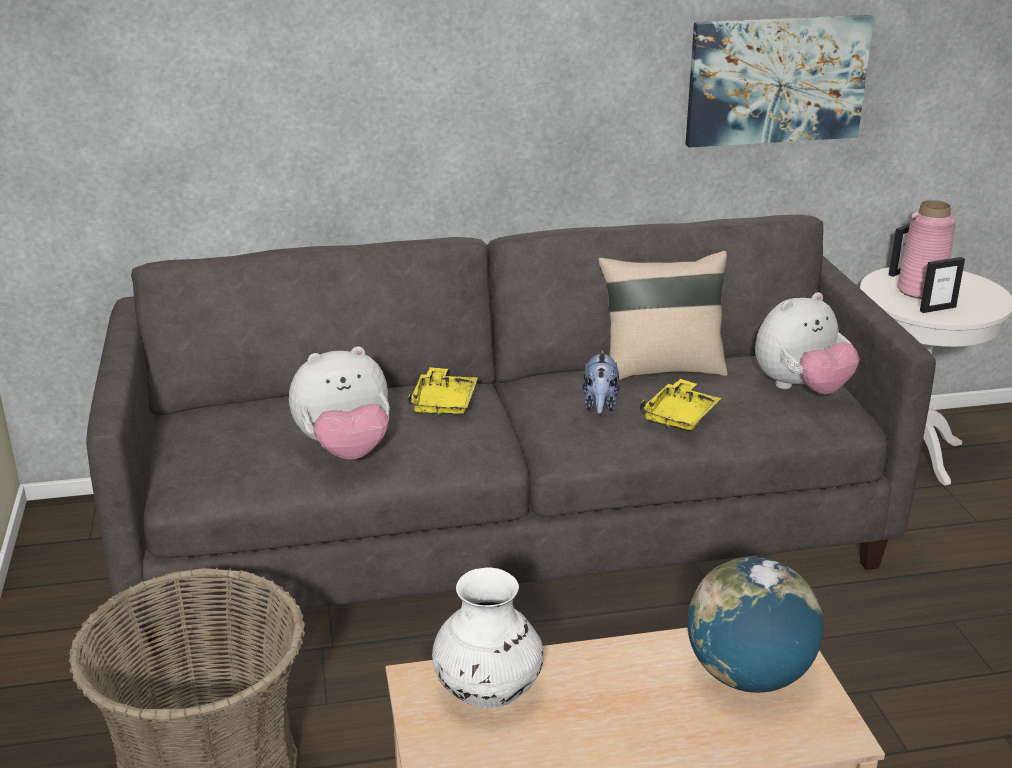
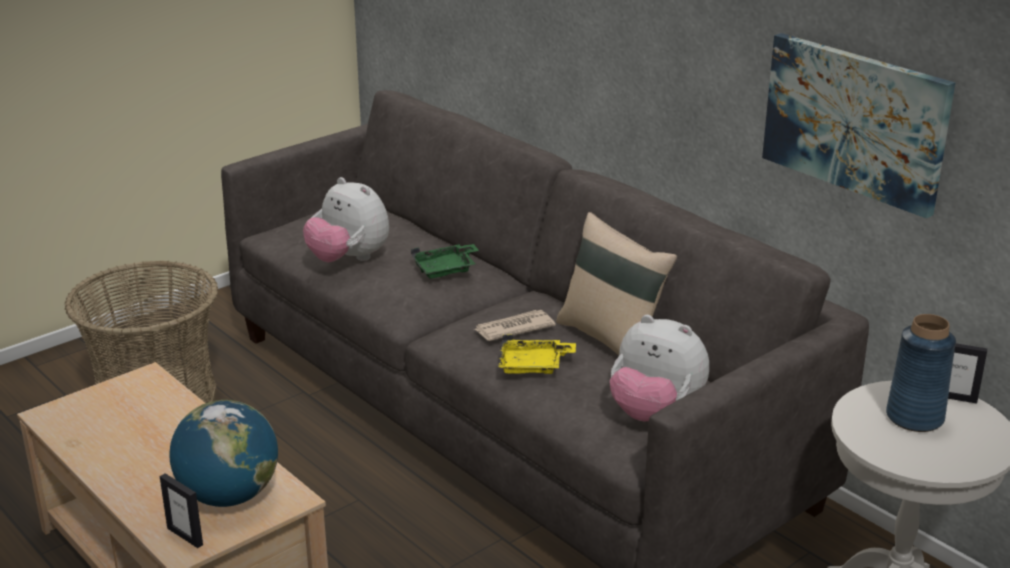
camera: 60 degrees right, 0 degrees up
yellow tray [408,367,478,416] -> green tray [411,244,479,278]
white vase [432,567,544,708] -> none
plush toy [582,350,620,414] -> newspaper [473,310,556,341]
pink vase [897,200,956,299] -> blue vase [886,314,956,432]
picture frame [920,257,965,313] -> picture frame moved to [160,473,203,548]

